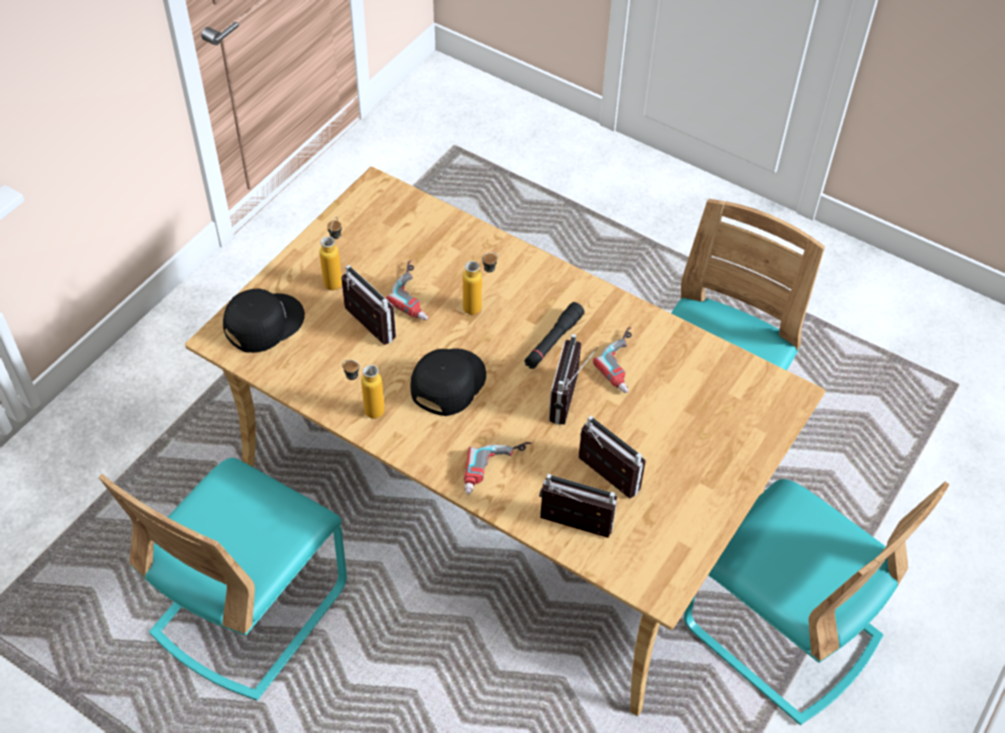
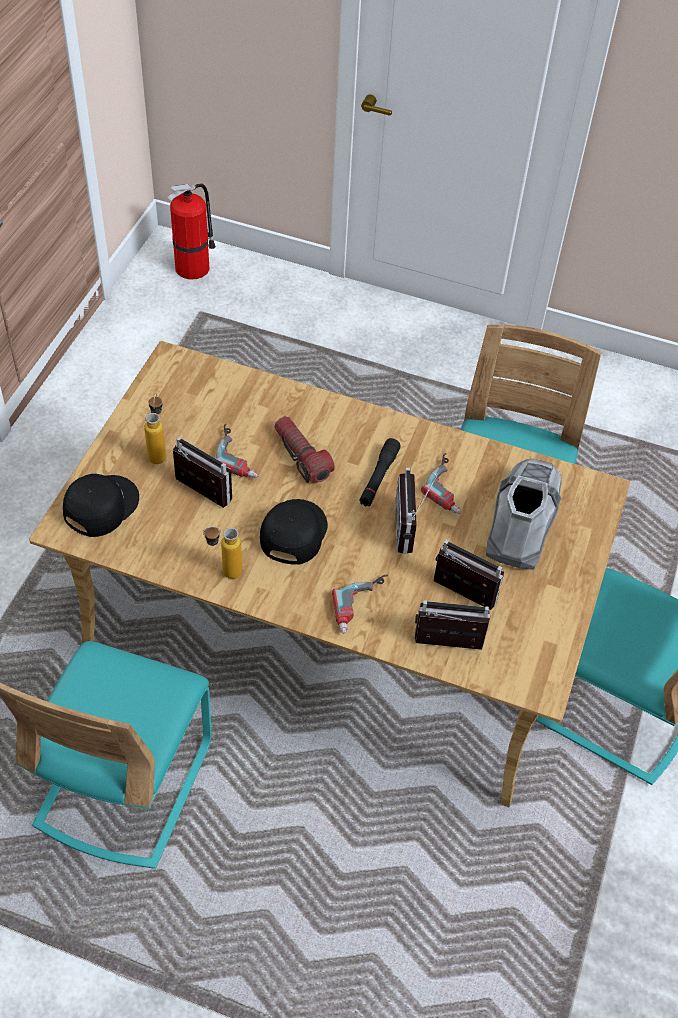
camera: 15 degrees left, 0 degrees up
bottle [463,252,498,315] -> flashlight [274,416,335,483]
none -> fire extinguisher [168,183,216,280]
none -> grey boot [486,459,562,570]

